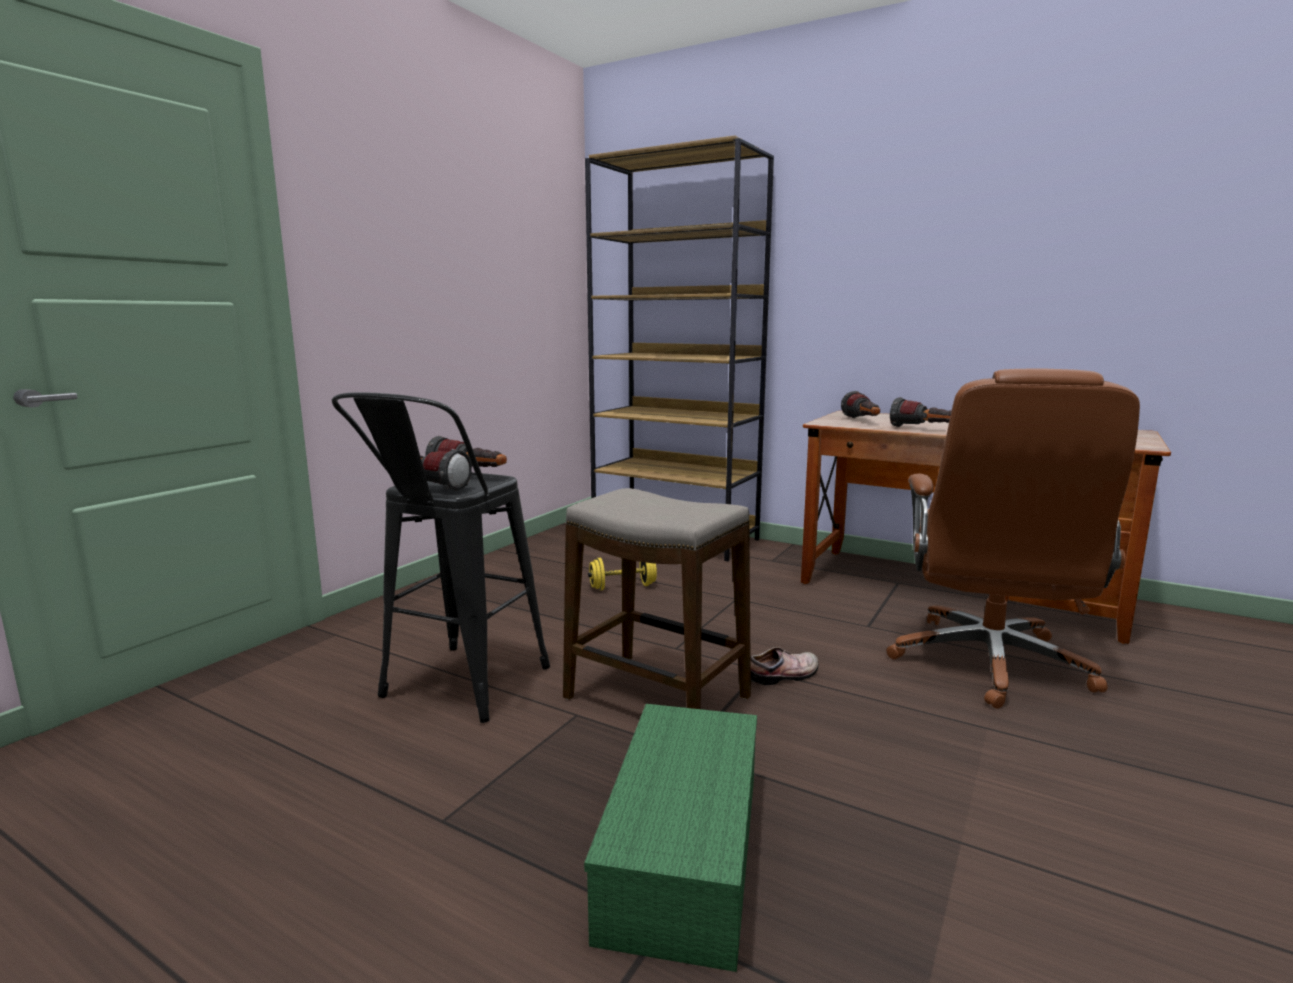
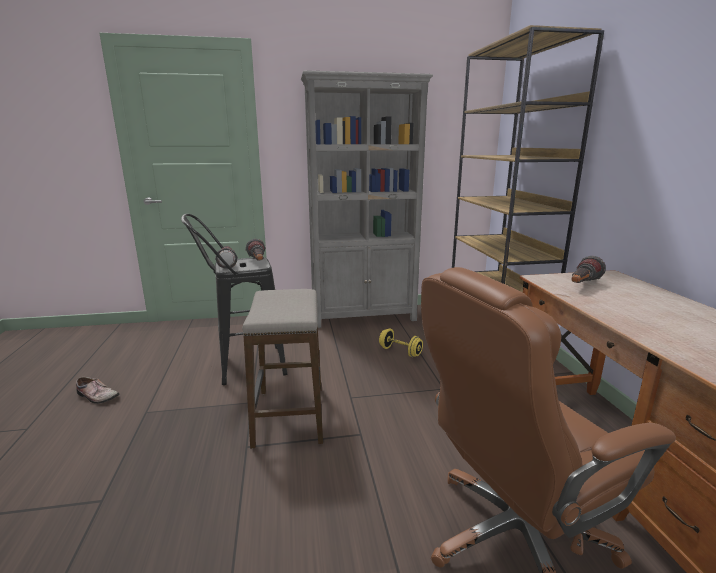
camera: 50 degrees right, 5 degrees up
green storage box [584,704,757,972] -> none
shoe [751,647,818,685] -> shoe moved to [76,377,120,404]
flashlight [890,397,951,427] -> none
none -> grey bookcase [301,70,433,328]

